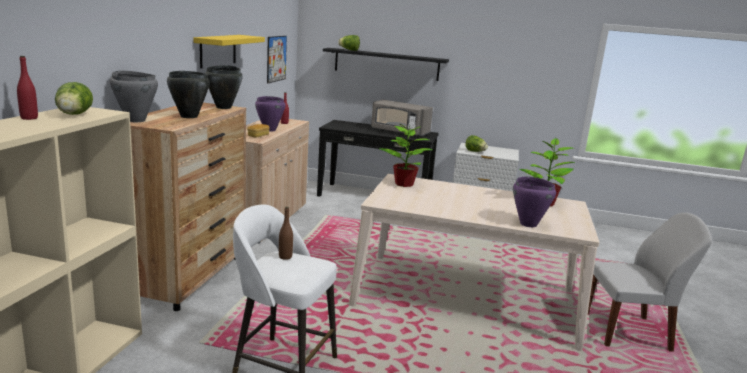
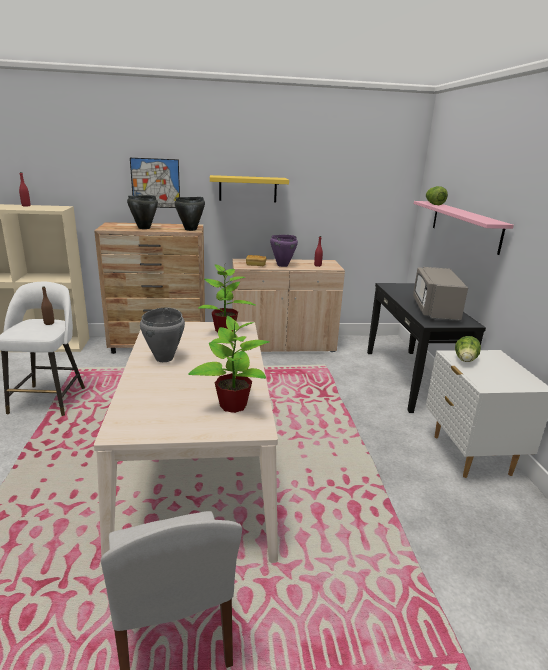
camera: 70 degrees right, 5 degrees up
lettuce [55,82,93,115] -> none
grey cooking pot [110,71,158,122] -> grey cooking pot moved to [140,307,185,362]
picture [267,36,287,84] -> picture moved to [130,158,180,208]
black shelf [323,48,449,81] -> pink shelf [414,201,514,255]
purple cooking pot [513,176,556,227] -> none

